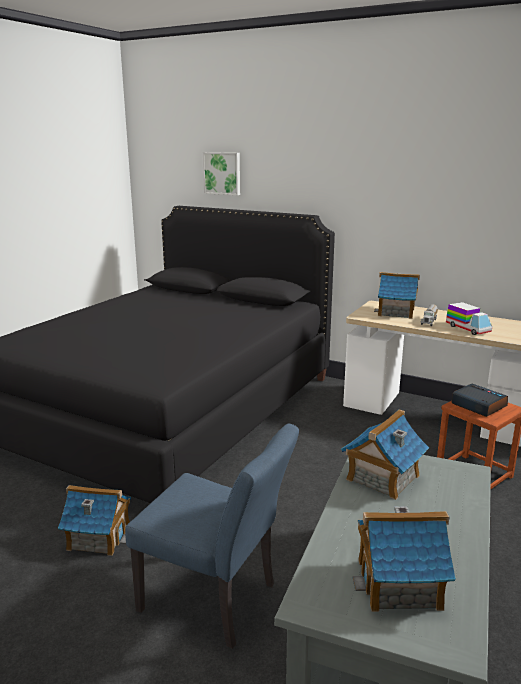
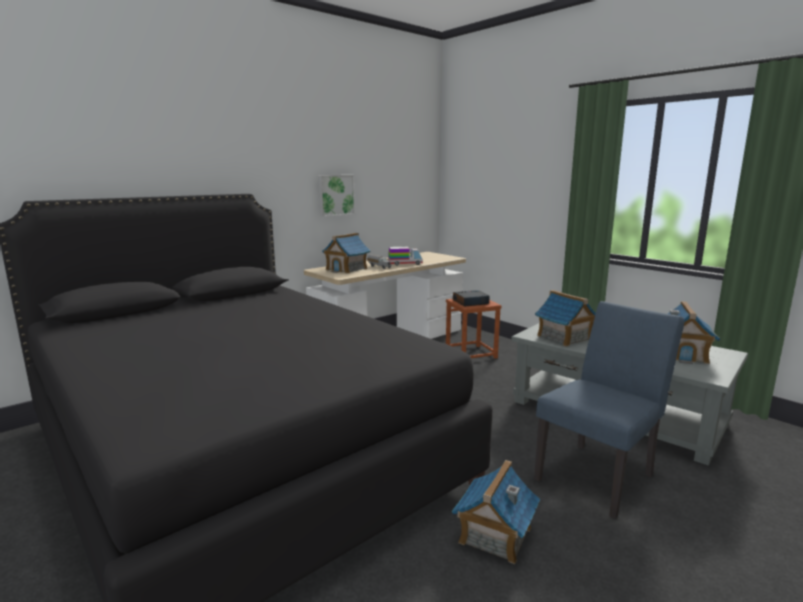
camera: 70 degrees left, 5 degrees down
picture [203,152,240,195] -> picture moved to [318,175,355,217]

